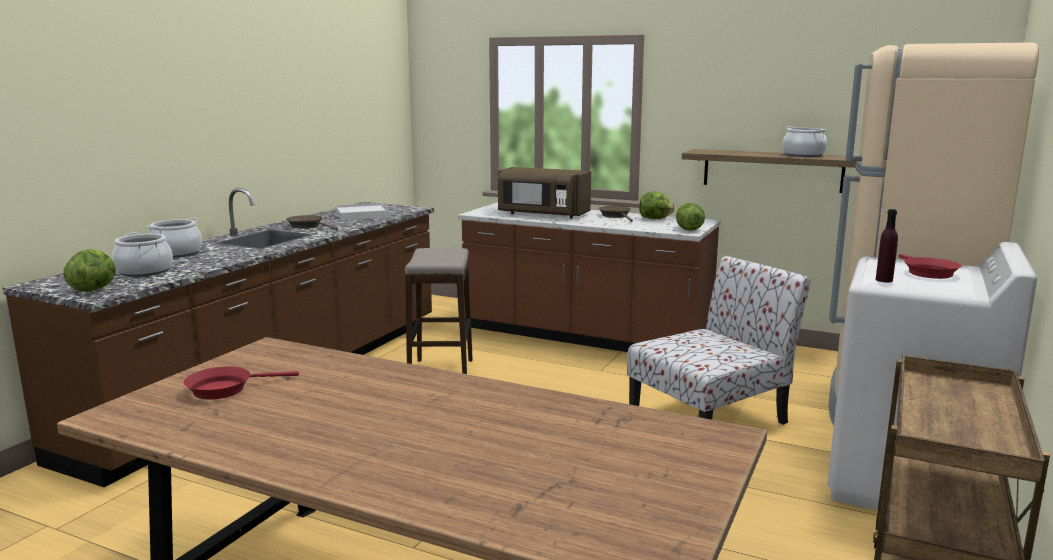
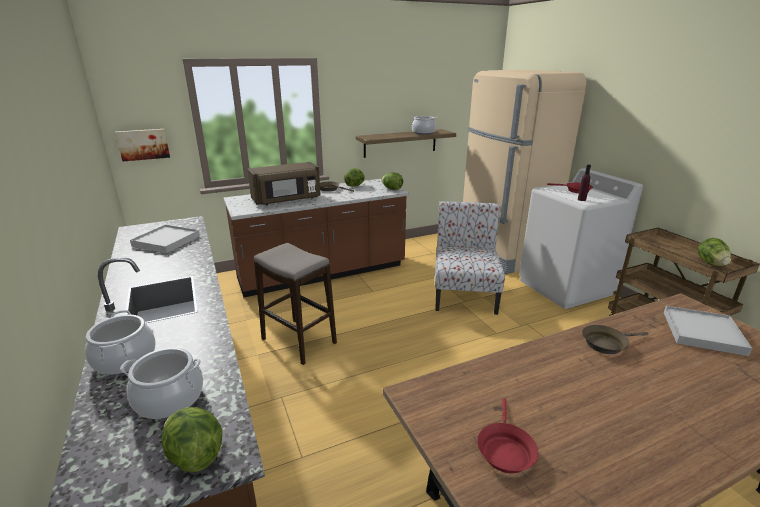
camera: 50 degrees left, 10 degrees up
brown frying pan [286,215,338,230] -> brown frying pan moved to [582,325,649,354]
none -> picture [115,129,170,161]
none -> white tray [664,306,752,356]
none -> lettuce [698,238,731,266]

